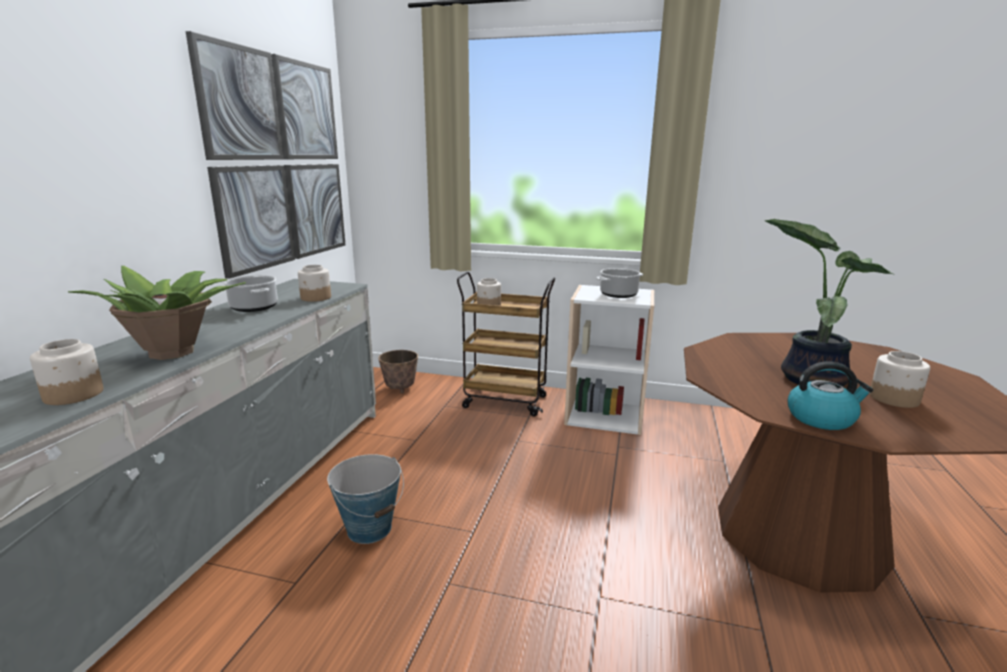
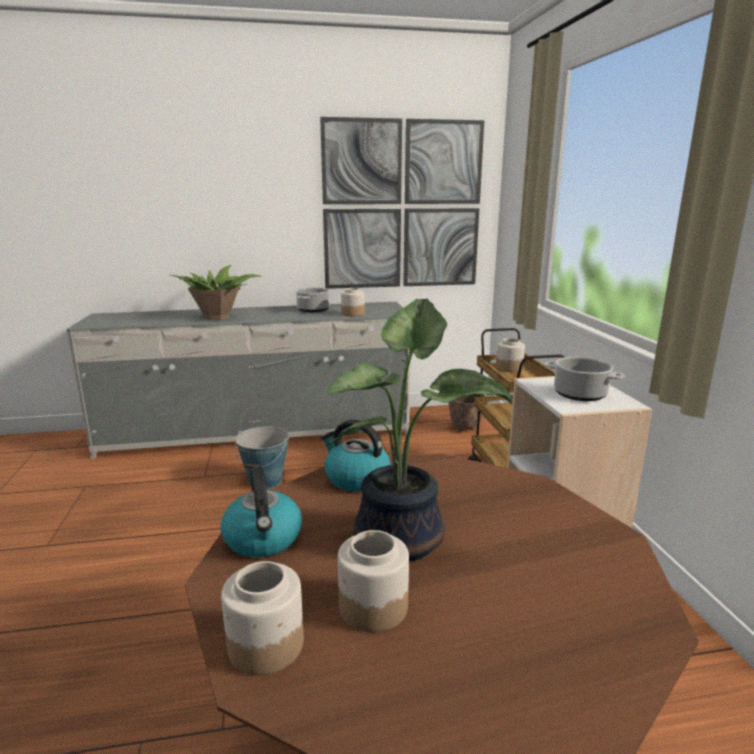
camera: 65 degrees right, 0 degrees up
jar [30,339,103,405] -> jar moved to [221,561,304,675]
none -> kettle [321,420,391,492]

